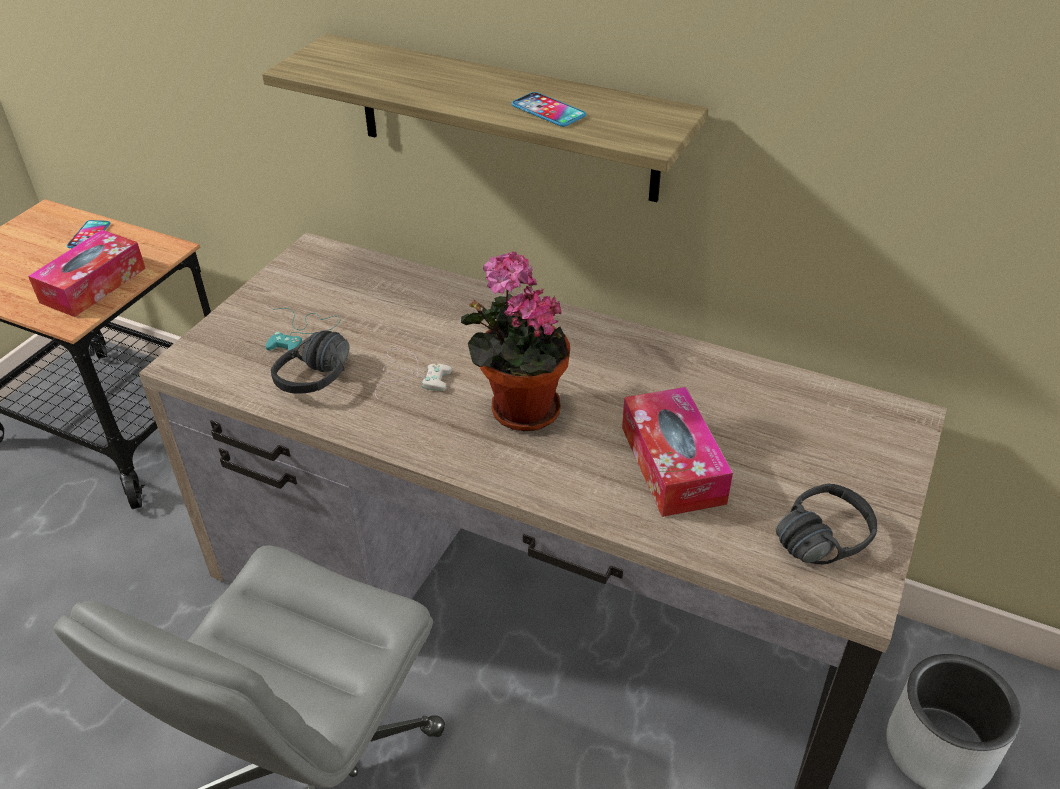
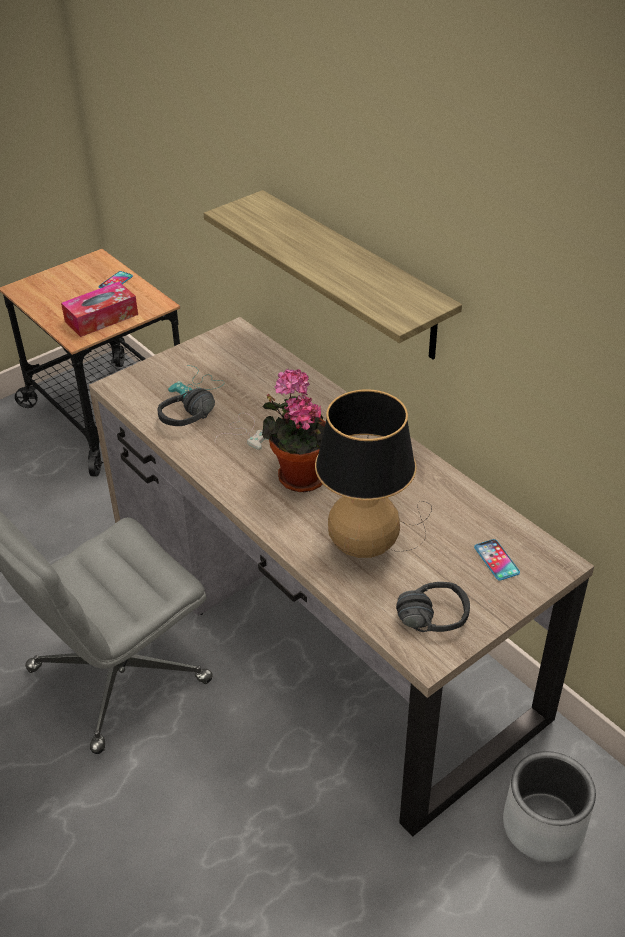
camera: 25 degrees right, 0 degrees up
phone [511,92,586,127] -> phone moved to [474,539,520,581]
tissue box [622,387,733,517] -> table lamp [315,389,432,558]

